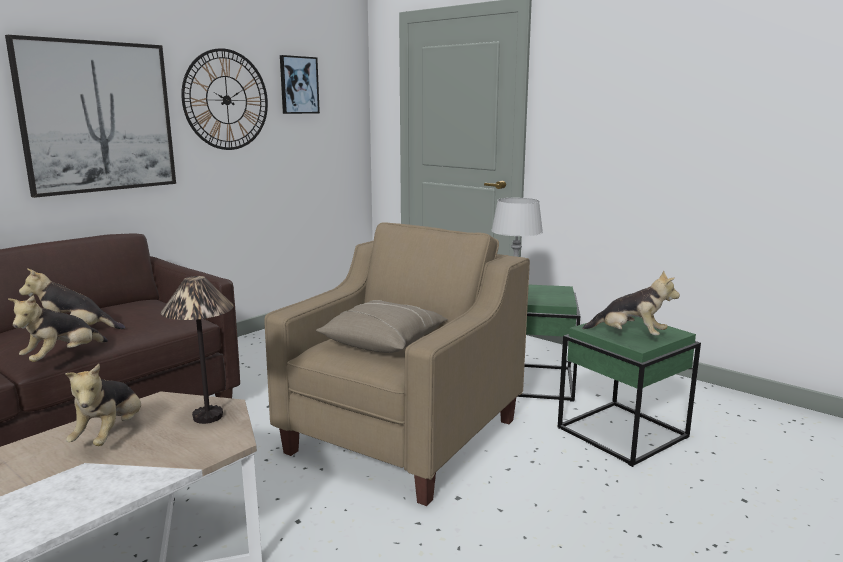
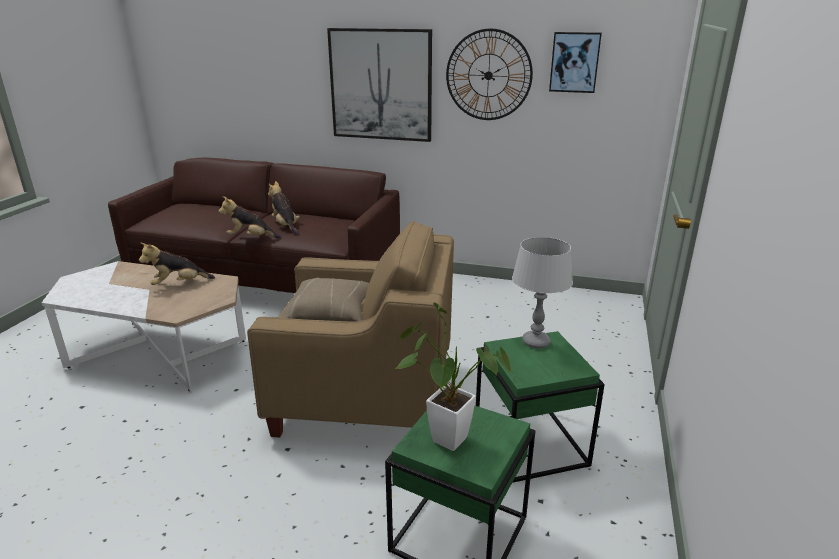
camera: 65 degrees right, 10 degrees up
table lamp [161,276,234,424] -> none
plush toy [582,270,680,335] -> potted plant [395,302,511,451]

